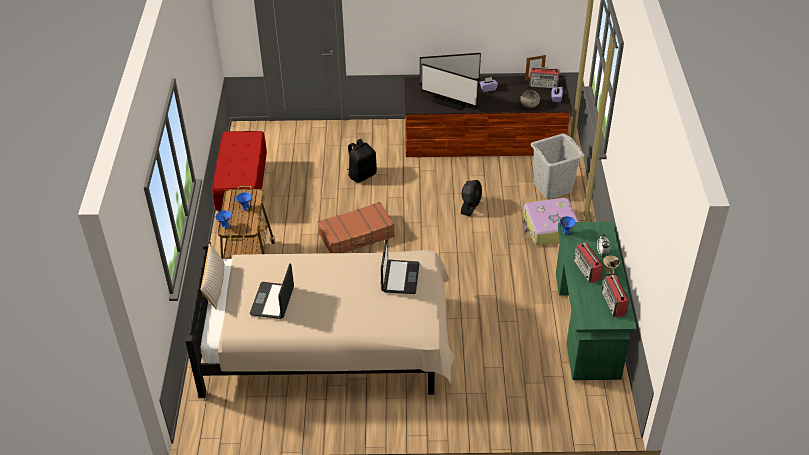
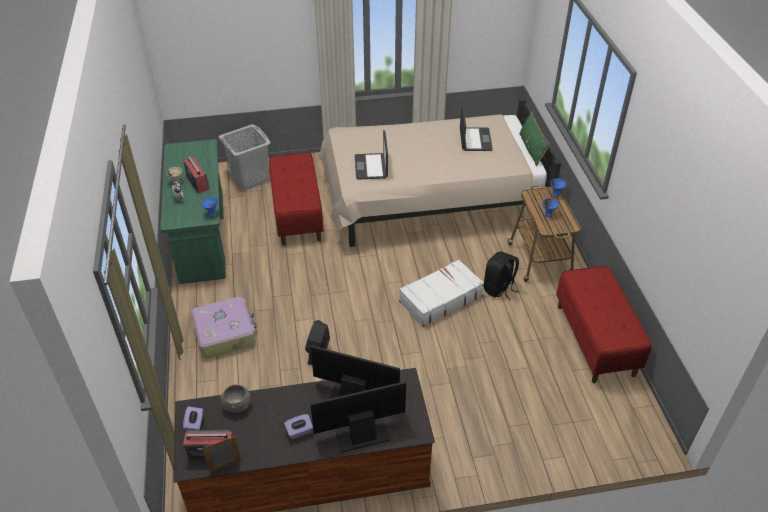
camera: 170 degrees right, 0 degrees up
beige pillow [200,243,224,309] -> green pillow [519,112,550,167]
brown suitcase [318,202,395,253] -> white suitcase [399,259,484,327]
black backpack [347,139,377,183] -> black backpack moved to [484,251,519,300]
grey laundry basket [531,134,584,199] -> grey laundry basket moved to [219,124,271,190]
radio [601,275,629,317] -> none
none -> red bench [269,153,323,246]

